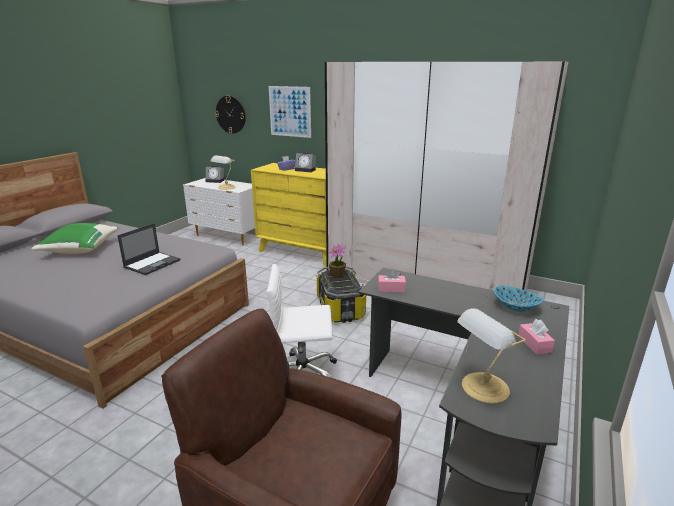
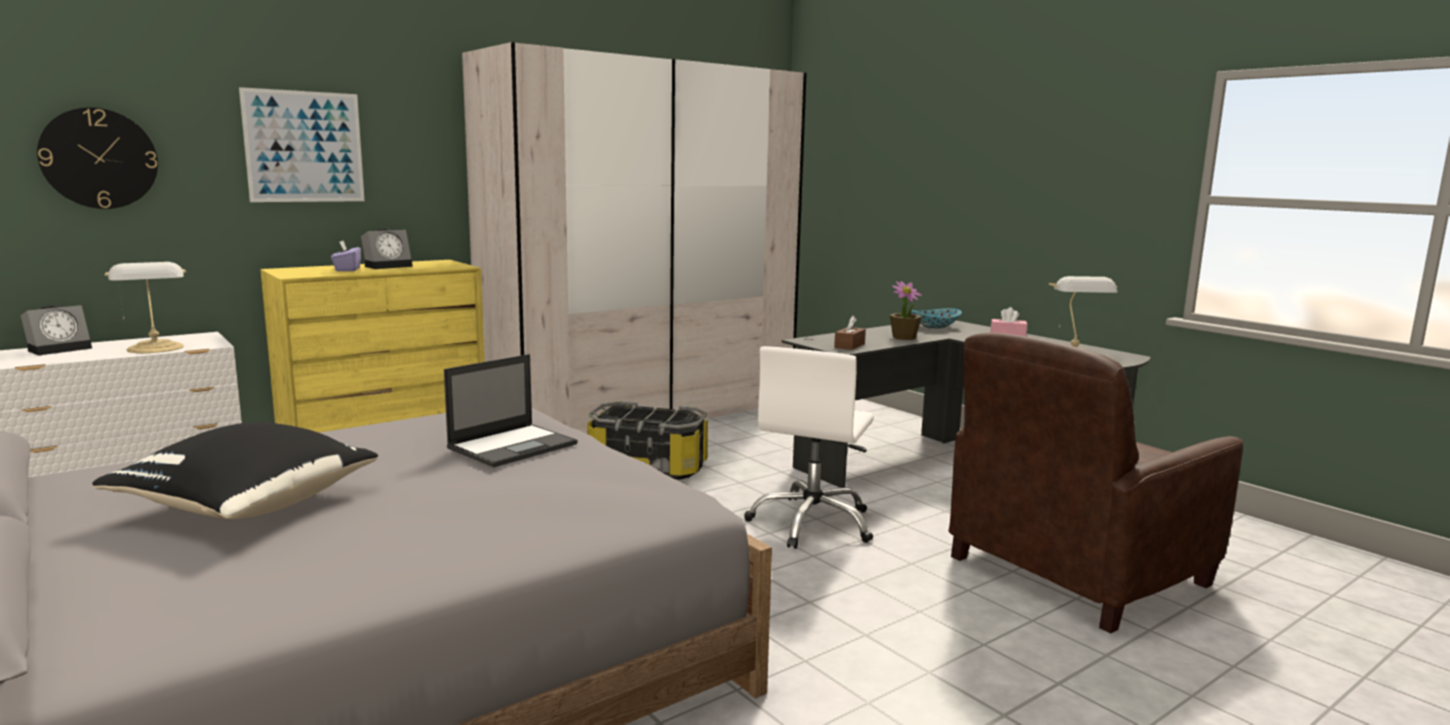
camera: 65 degrees left, 10 degrees down
green pillow [31,223,118,254] -> black pillow [92,422,378,519]
laptop [117,223,180,275] -> laptop turned 75 degrees clockwise [444,354,578,467]
potted plant [329,244,346,278] -> potted plant moved to [890,281,922,340]
pink tissue box [378,269,406,292] -> brown tissue box [834,316,866,350]

